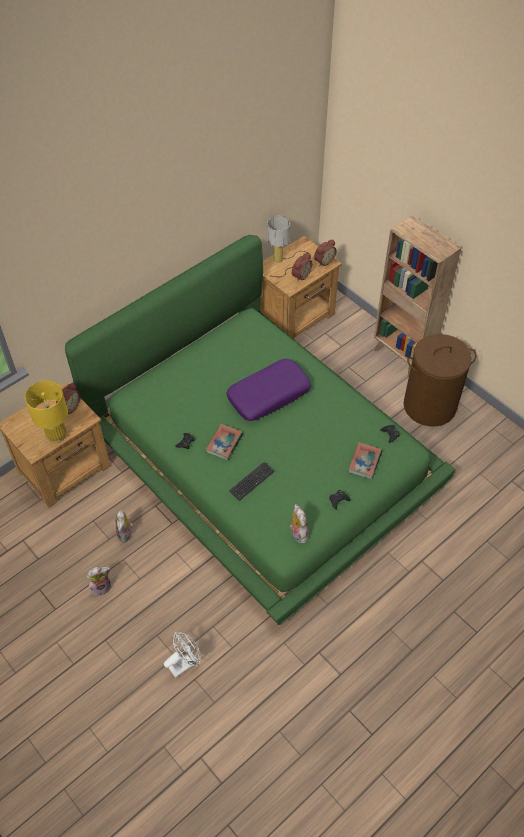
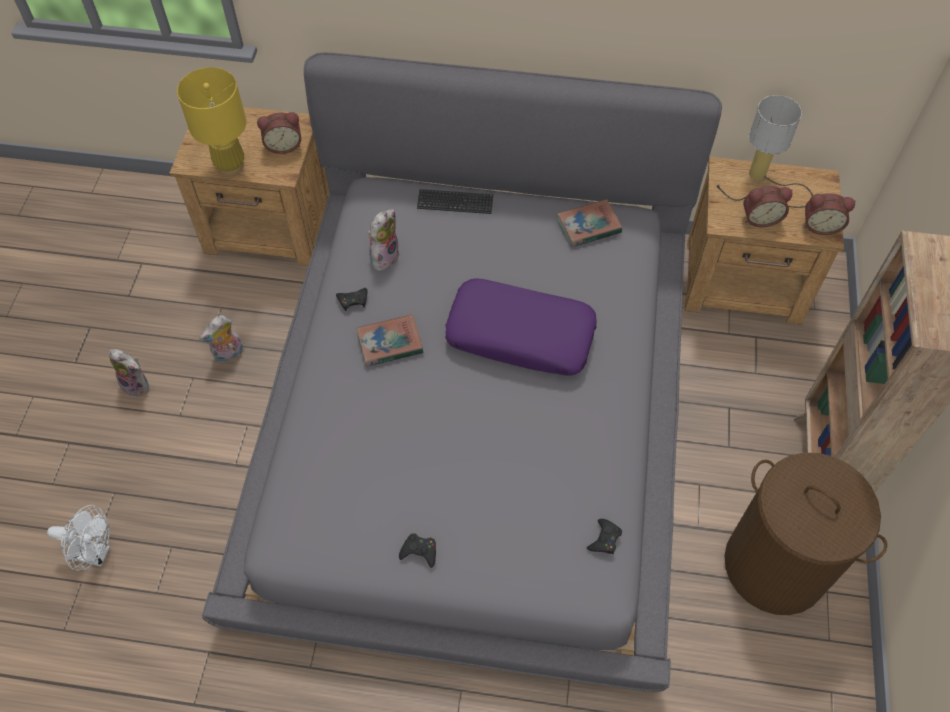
camera: 50 degrees right, 5 degrees up
green bed [65,235,456,625] -> grey bed [202,52,722,692]
keyboard [229,461,275,501] -> keyboard moved to [417,189,493,214]
plush toy [289,504,309,543] -> plush toy moved to [368,209,400,271]
book [348,442,382,479] -> book moved to [557,199,622,247]

